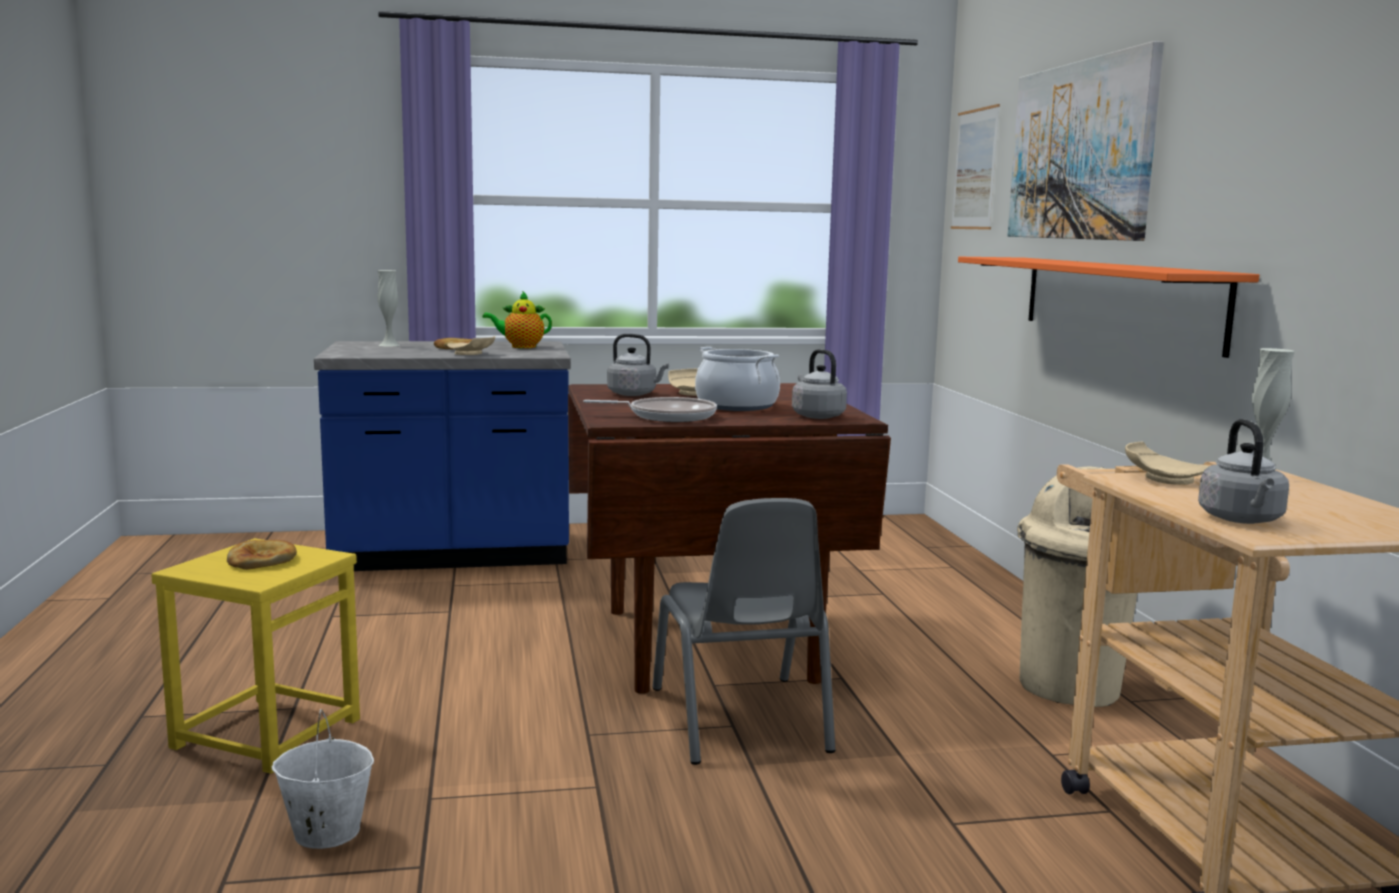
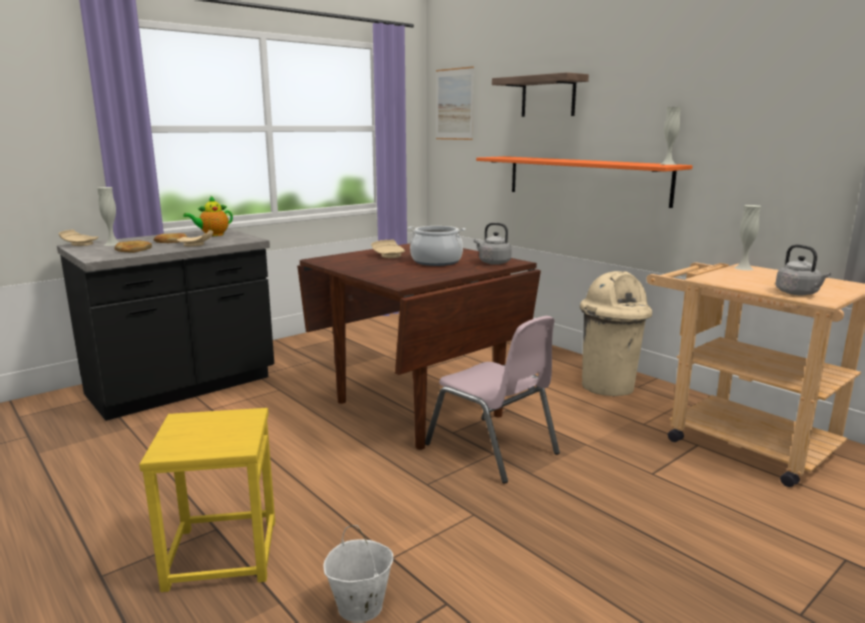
camera: 30 degrees left, 5 degrees up
bread [227,540,297,570] -> bread moved to [114,241,152,253]
blue counter [314,341,571,571] -> black counter [57,228,274,421]
frying pan [583,397,717,422] -> none
grey kettle [607,334,669,396] -> none
grey chair [653,498,835,765] -> pink chair [425,316,560,483]
picture [1008,41,1164,241] -> shelf [492,72,589,117]
beige plate [1125,442,1209,485] -> beige plate moved to [59,229,99,246]
none -> white vase [661,107,681,165]

